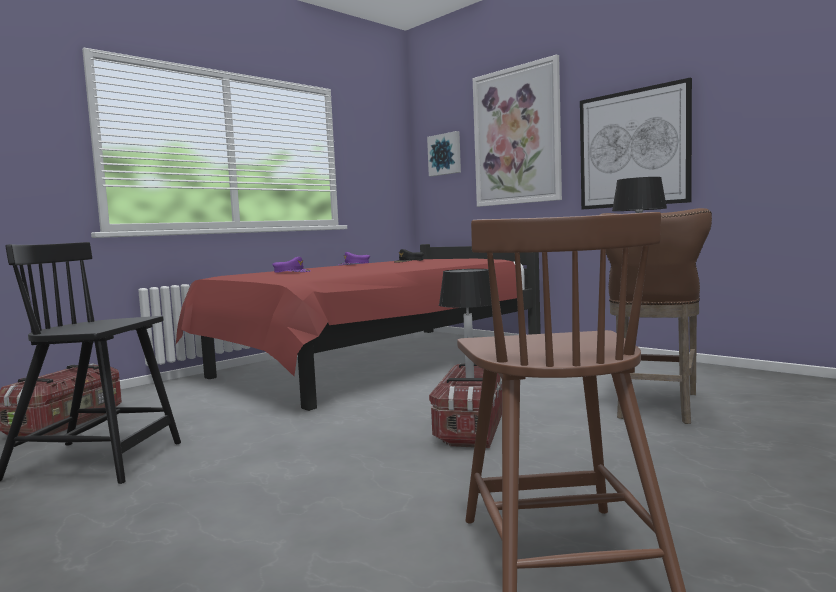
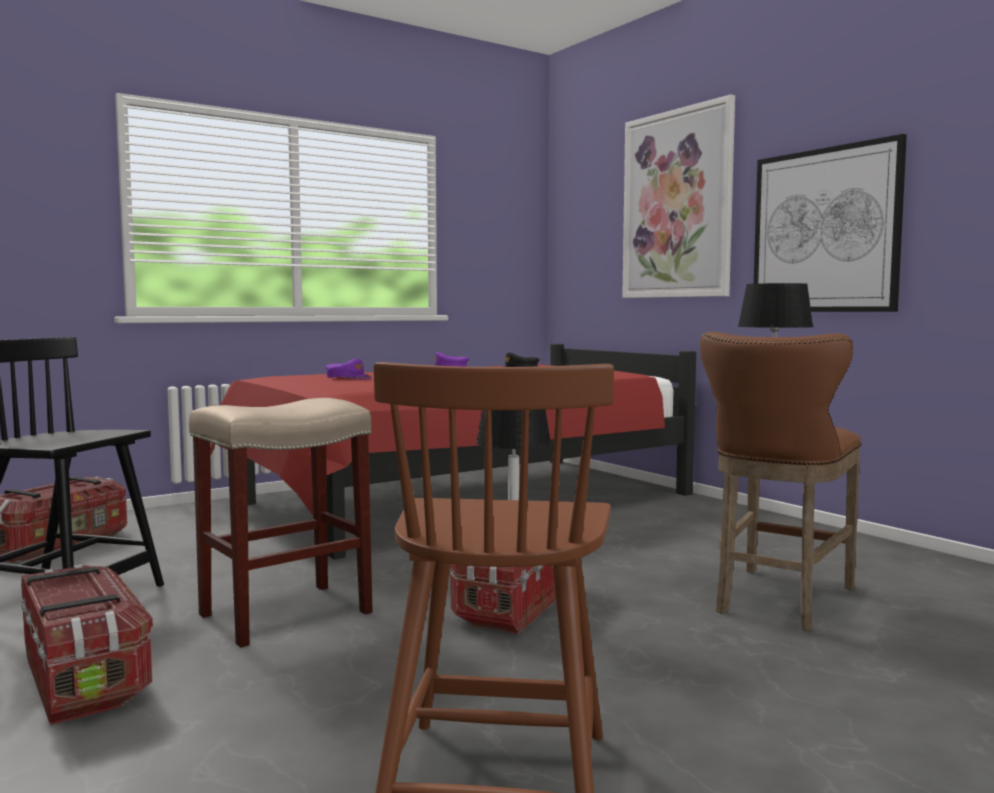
camera: 10 degrees right, 0 degrees up
picture [427,131,461,176] -> none
none -> storage box [21,564,153,725]
none -> beige stool [189,398,373,647]

